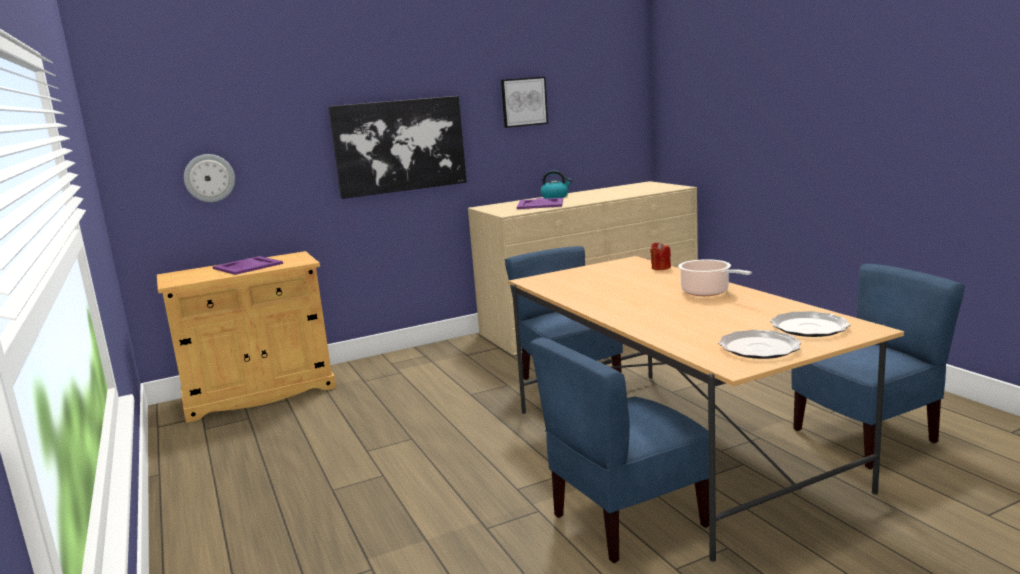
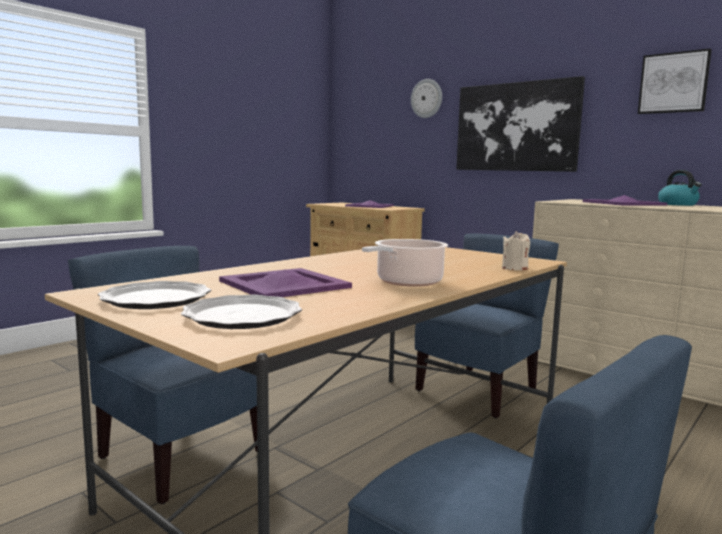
camera: 65 degrees right, 5 degrees down
wall clock [184,154,235,202] -> wall clock moved to [411,79,442,118]
red candle [650,242,671,270] -> beige candle [502,231,530,270]
none -> purple tray [219,268,352,297]

